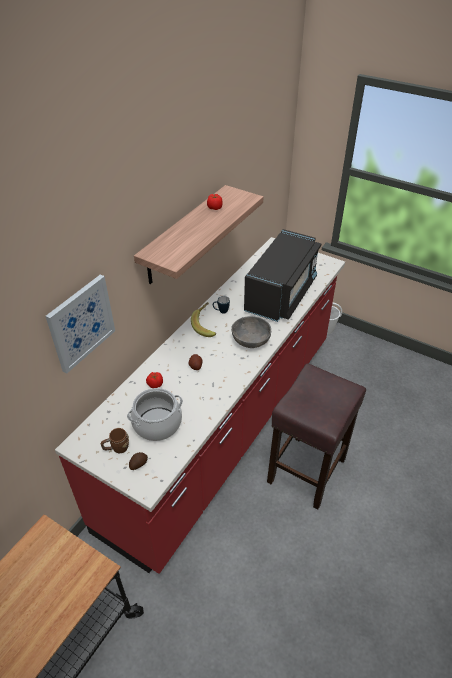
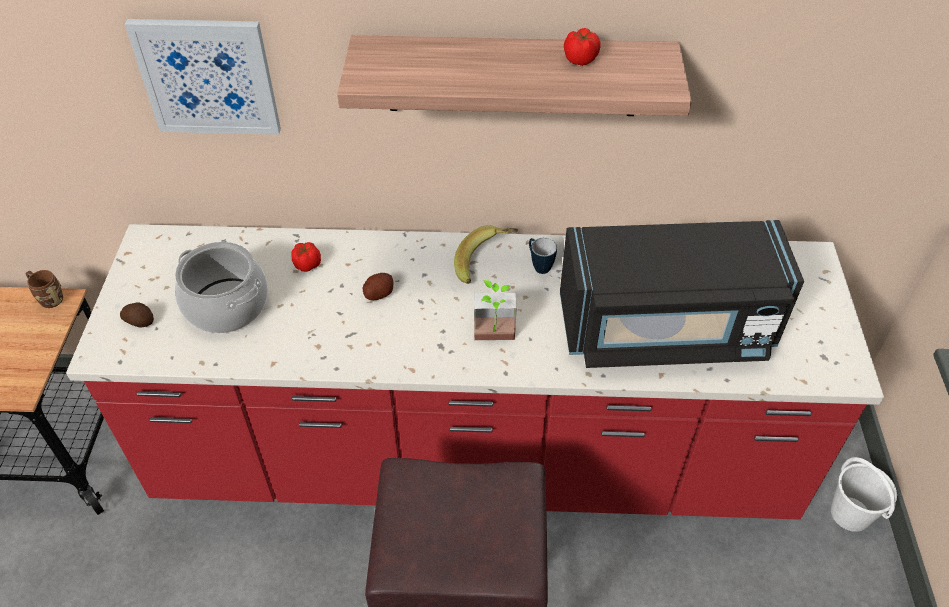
camera: 60 degrees right, 5 degrees up
brown mug [101,428,129,453] -> brown mug moved to [26,270,63,308]
grey bowl [231,316,271,348] -> potted plant [474,280,517,340]

